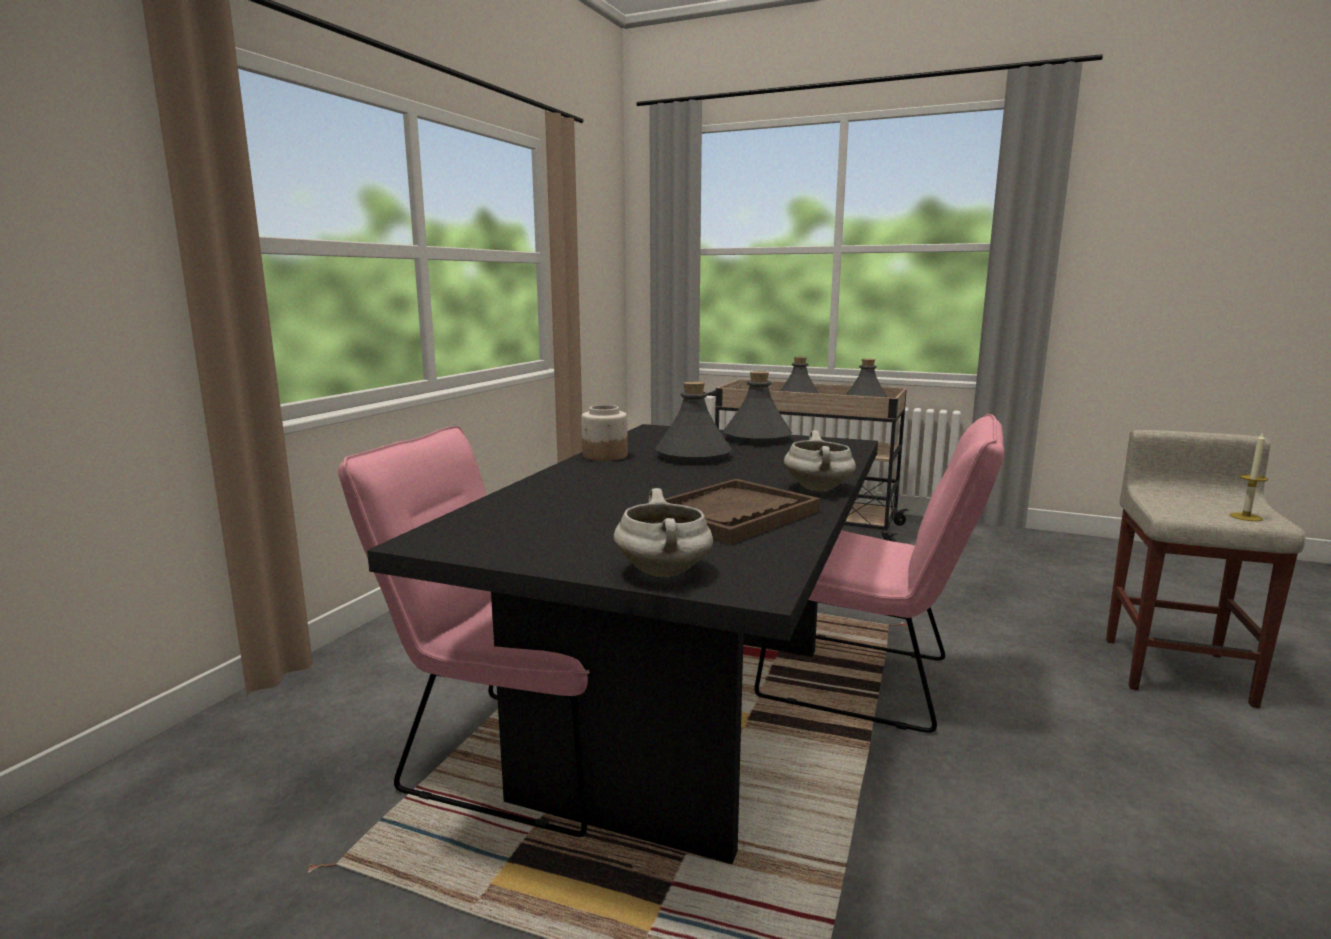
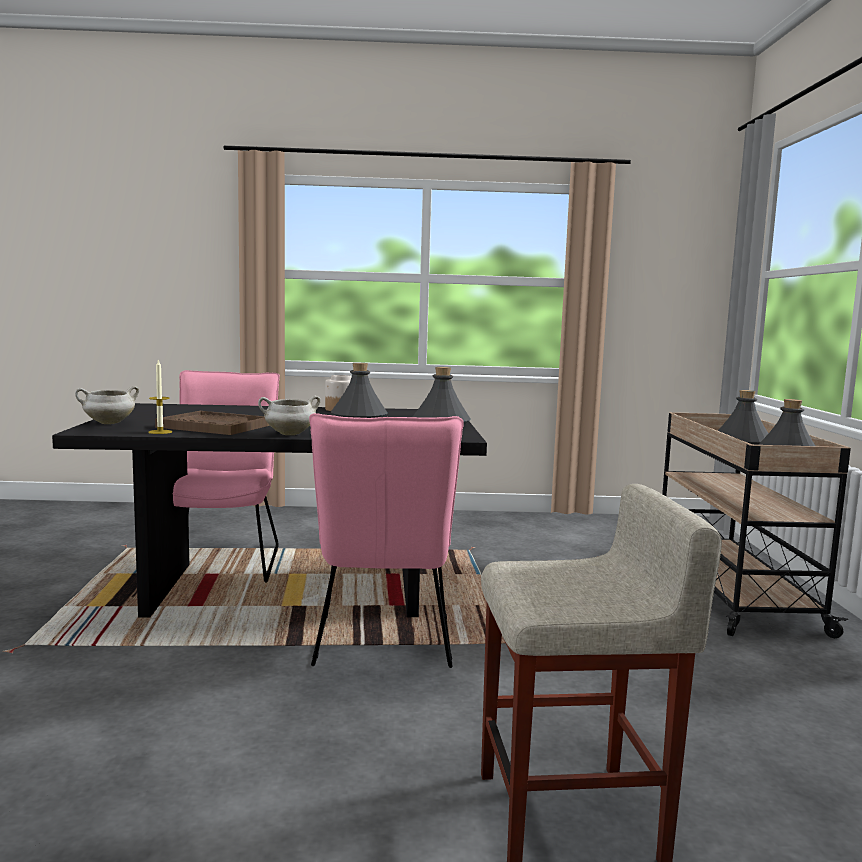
camera: 65 degrees right, 5 degrees down
candle [1229,432,1268,521] -> candle moved to [148,360,172,434]

